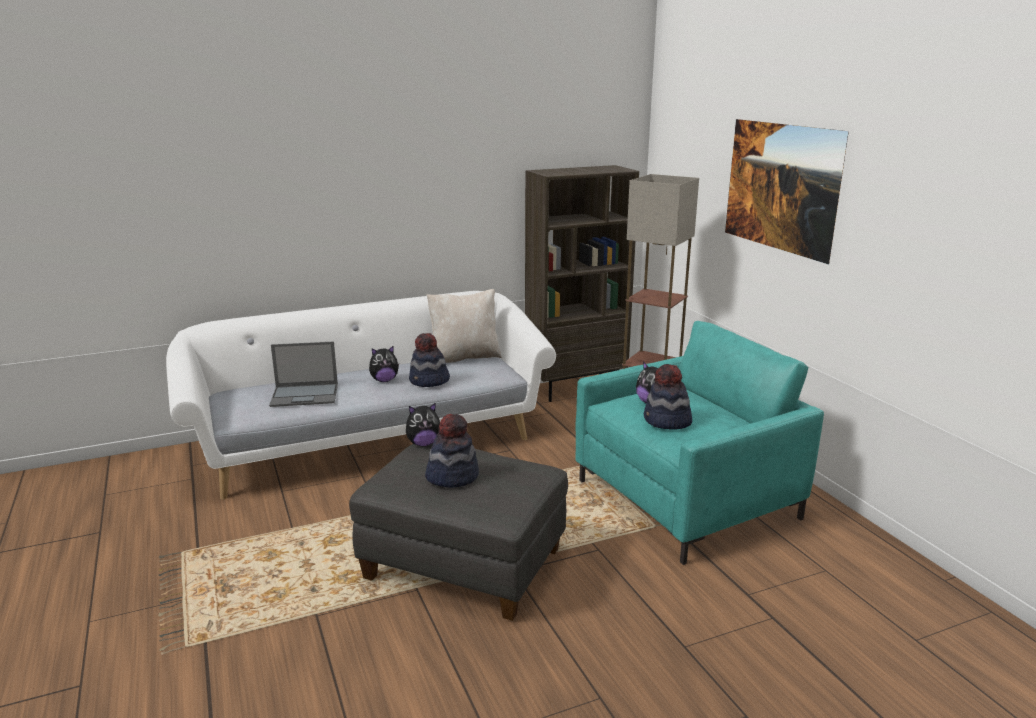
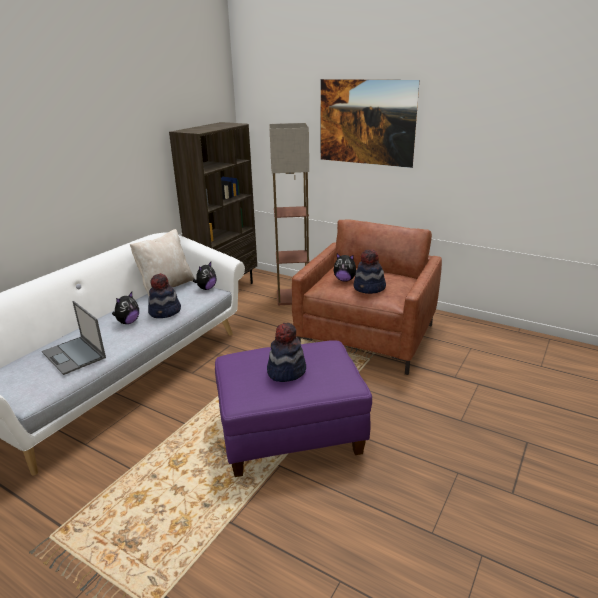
camera: 35 degrees left, 5 degrees up
laptop [269,342,338,407] -> laptop turned 90 degrees clockwise [42,301,106,375]
grey ottoman [349,443,568,621] -> purple ottoman [215,340,372,477]
plush toy [406,403,440,446] -> plush toy moved to [193,262,217,290]
turquoise armchair [575,321,824,565] -> brown armchair [292,220,442,375]

